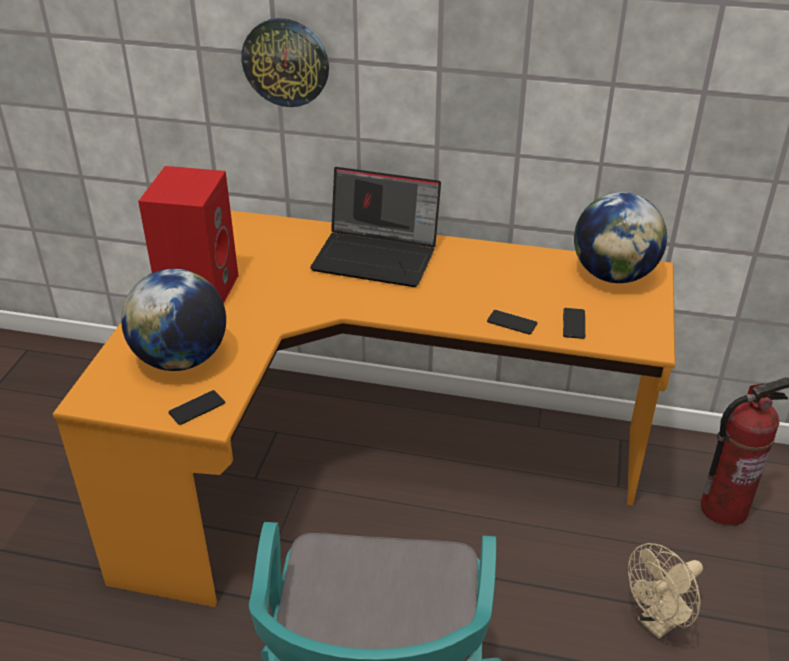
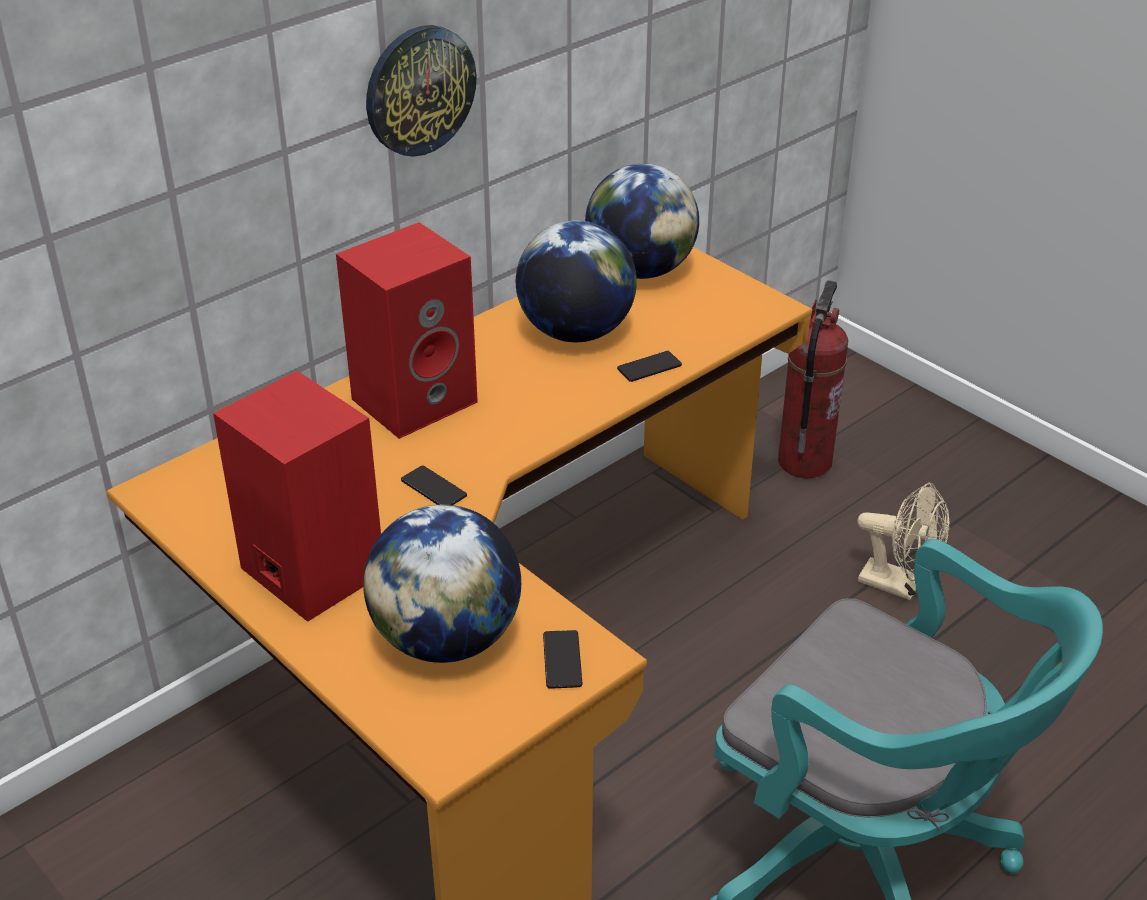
camera: 55 degrees left, 0 degrees up
wall clock [241,18,329,107] -> wall clock moved to [366,25,477,157]
laptop [310,167,441,287] -> red speaker [336,222,478,439]
phone [563,308,585,339] -> phone moved to [401,465,467,505]
beige fan [628,543,703,639] -> beige fan turned 60 degrees counterclockwise [857,483,950,600]
none -> globe [516,221,637,342]

